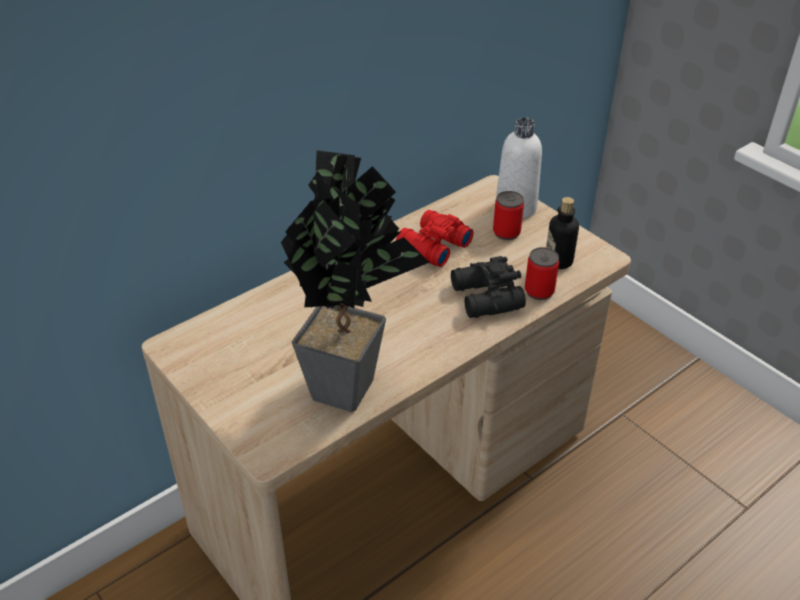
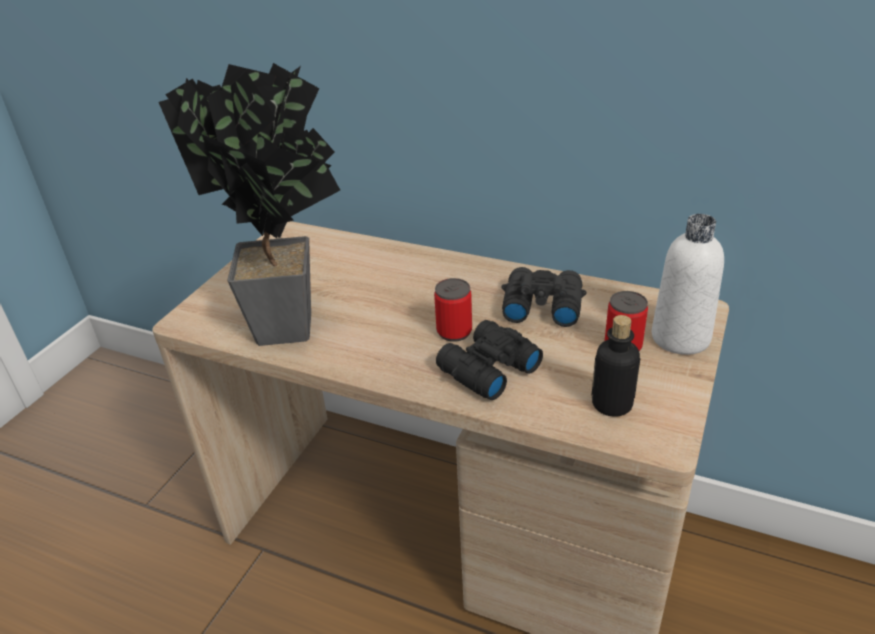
camera: 65 degrees right, 5 degrees down
red binoculars [396,210,473,267] -> black binoculars [502,267,587,327]
can [525,247,559,300] -> can moved to [434,278,472,342]

